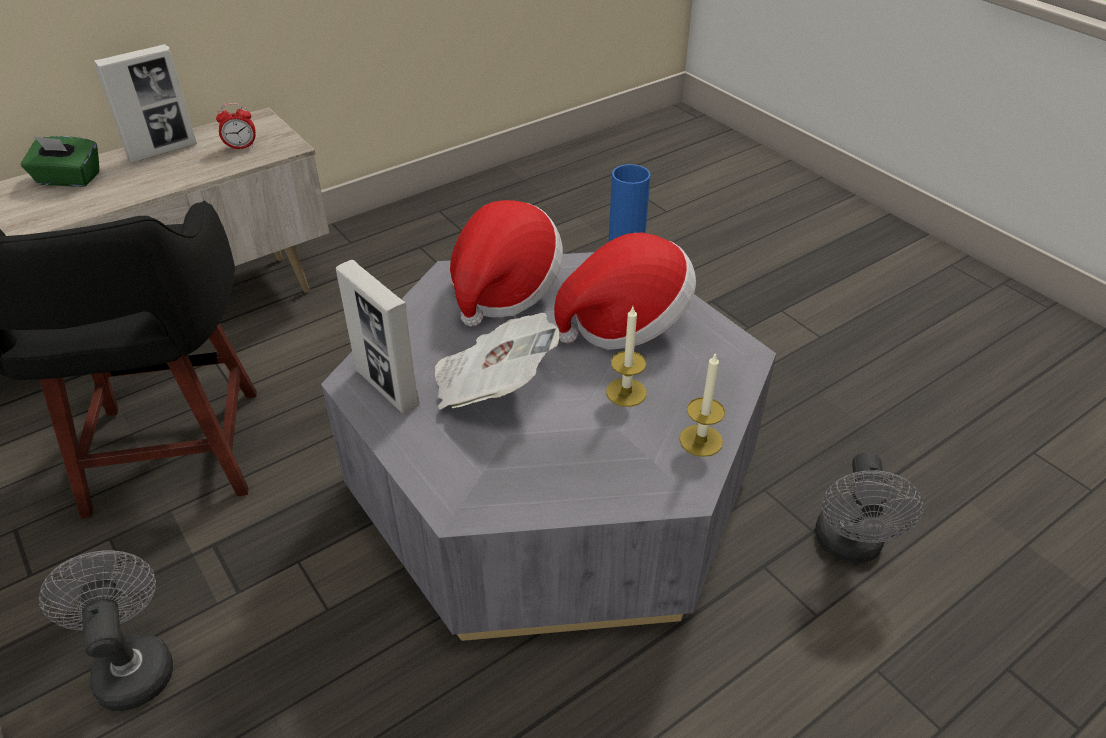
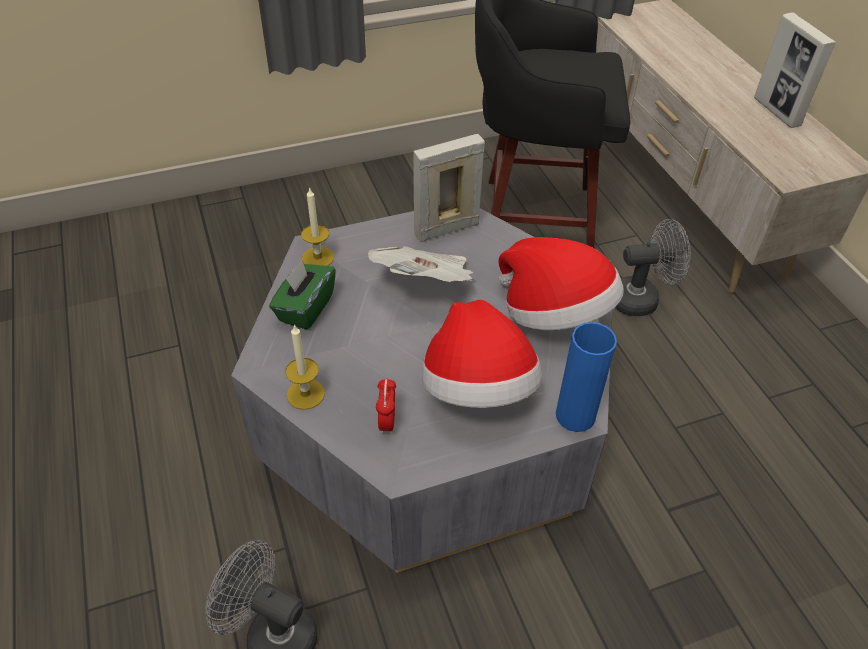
camera: 105 degrees right, 5 degrees up
green tissue box [21,136,99,187] -> green tissue box moved to [269,260,336,330]
grey fan [39,551,173,711] -> grey fan moved to [615,219,691,316]
alarm clock [216,103,256,150] -> alarm clock moved to [376,377,396,434]
candle [606,307,647,407] -> candle moved to [301,187,334,266]

